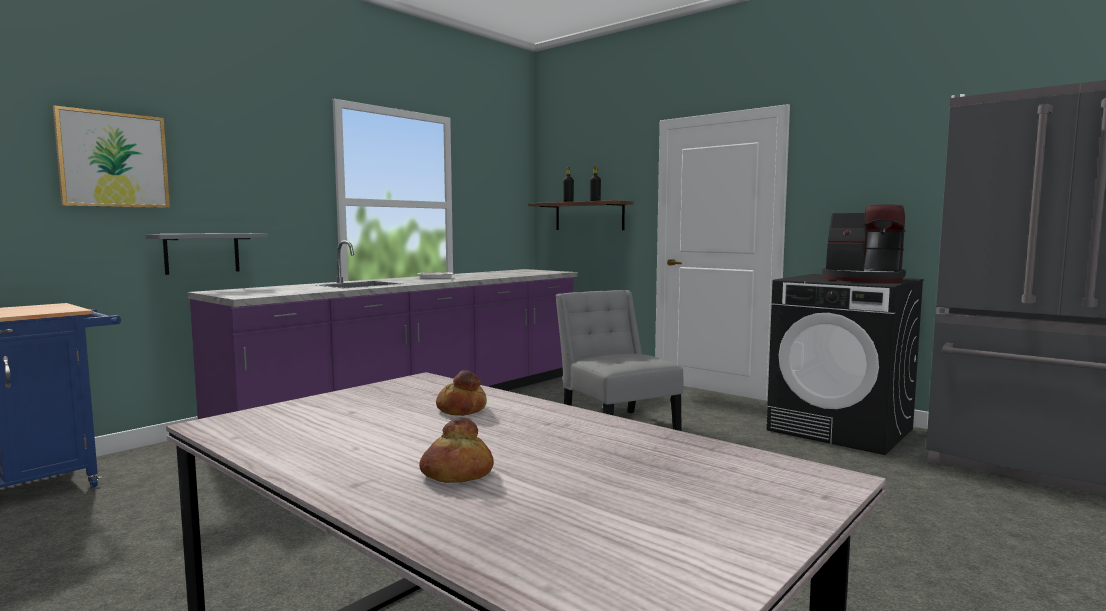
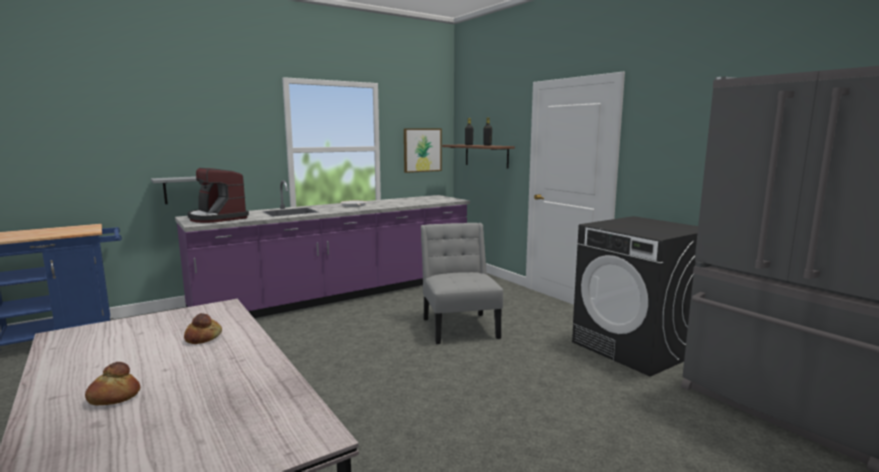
camera: 15 degrees right, 5 degrees up
picture [53,105,170,208] -> picture moved to [404,128,442,173]
coffee machine [822,205,906,283] -> coffee machine moved to [187,168,249,223]

